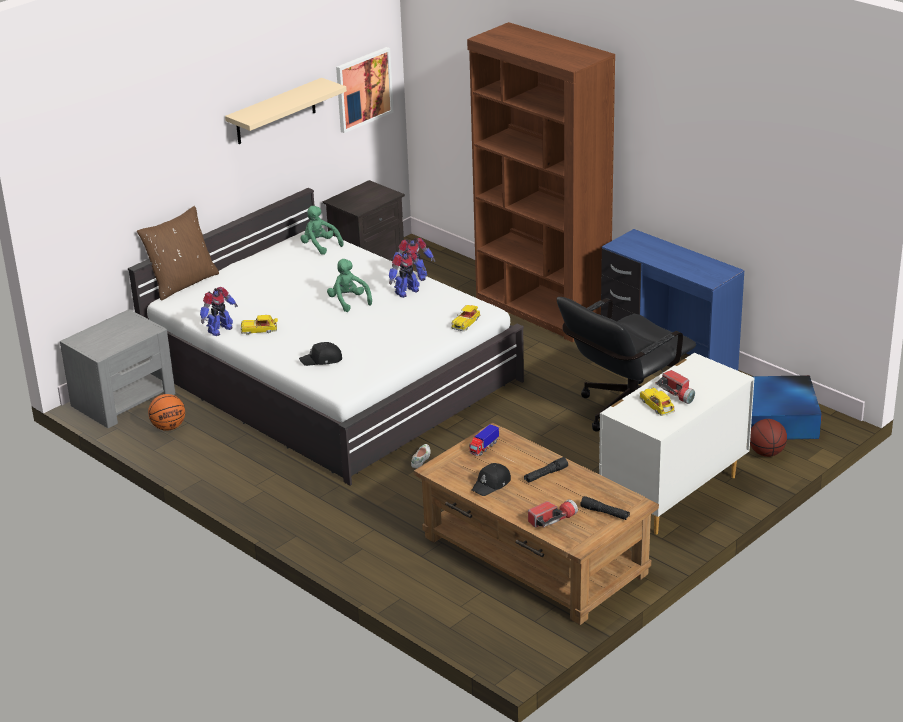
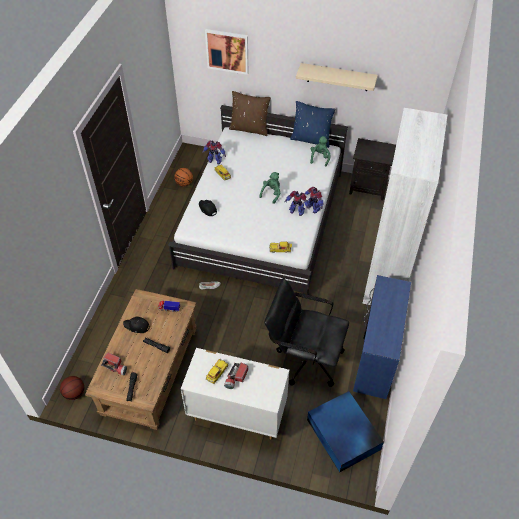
camera: 60 degrees right, 20 degrees up
grey nightstand [60,309,176,428] -> none
picture [336,47,393,133] -> picture moved to [205,29,248,75]
brown bookcase [467,22,615,342] -> white bookcase [362,108,447,305]
basketball [750,419,787,457] -> basketball moved to [60,376,84,400]
none -> blue pillow [290,101,335,148]

